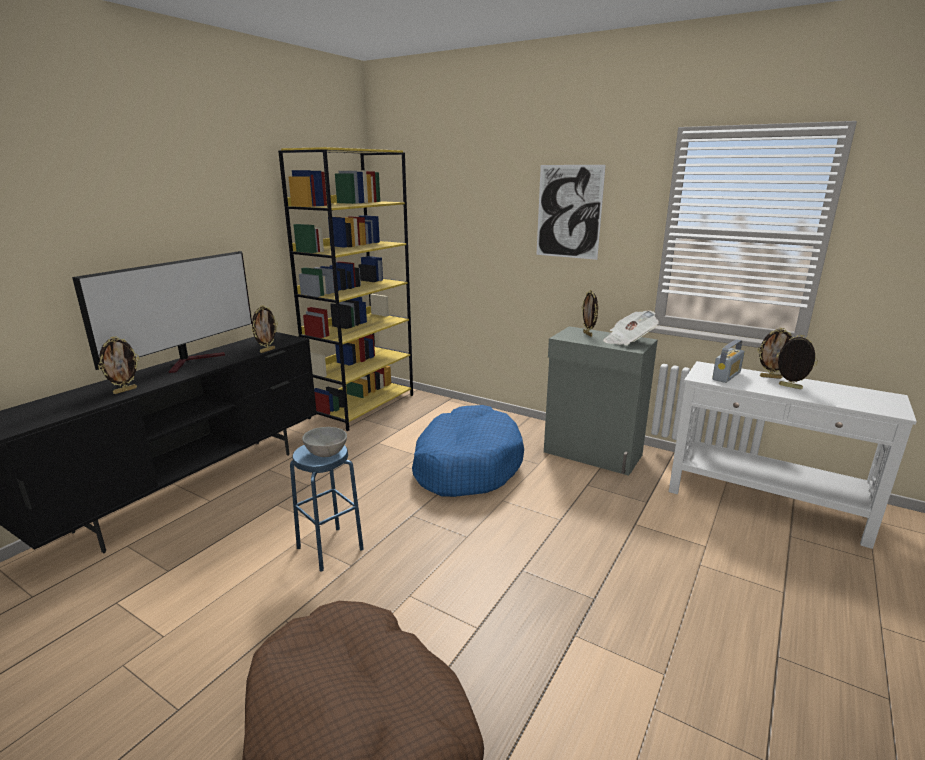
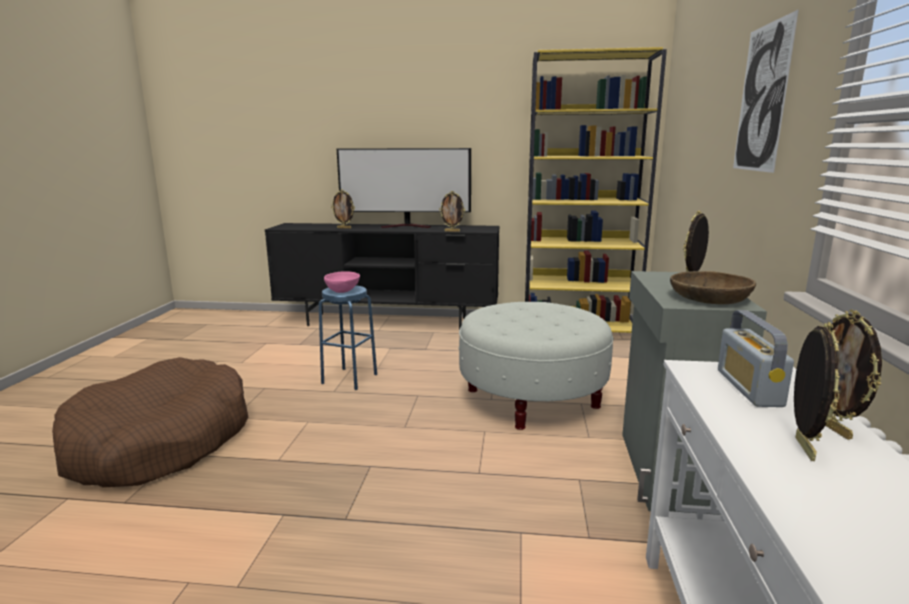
camera: 65 degrees right, 5 degrees down
grey bowl [302,427,347,457] -> pink bowl [324,271,360,293]
blue dog bed [412,405,524,497] -> white ottoman [459,302,614,430]
newspaper [603,311,659,345] -> brown bowl [670,271,756,304]
radio [712,339,745,383] -> radio turned 75 degrees clockwise [718,310,794,407]

